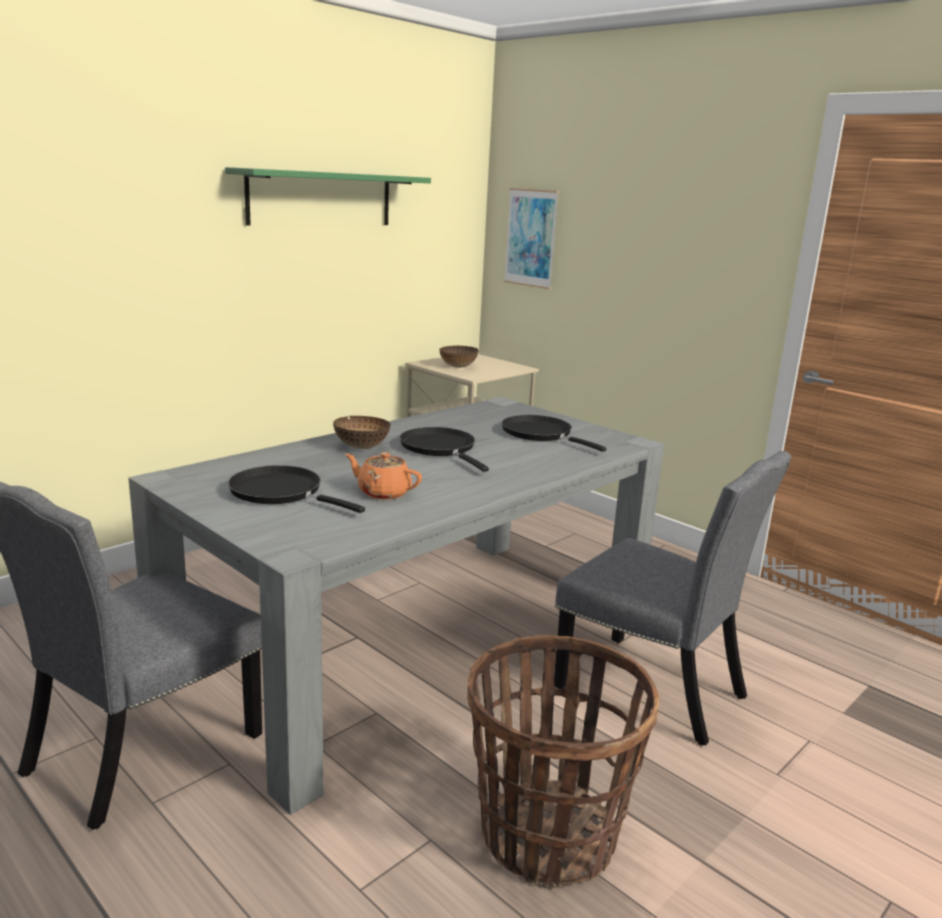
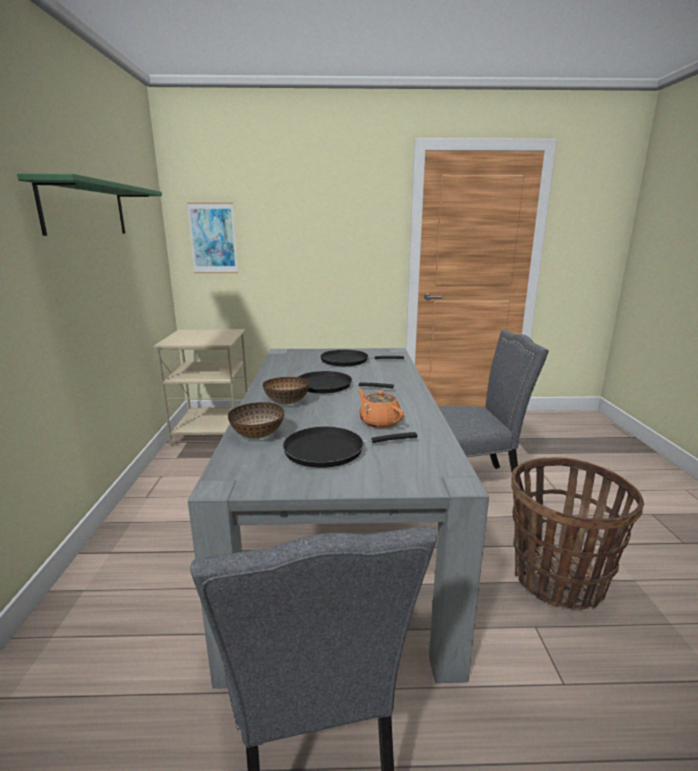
camera: 45 degrees left, 0 degrees up
orange teapot [345,452,422,499] -> orange teapot turned 75 degrees clockwise [358,389,404,428]
bowl [439,346,478,368] -> bowl moved to [228,402,284,439]

